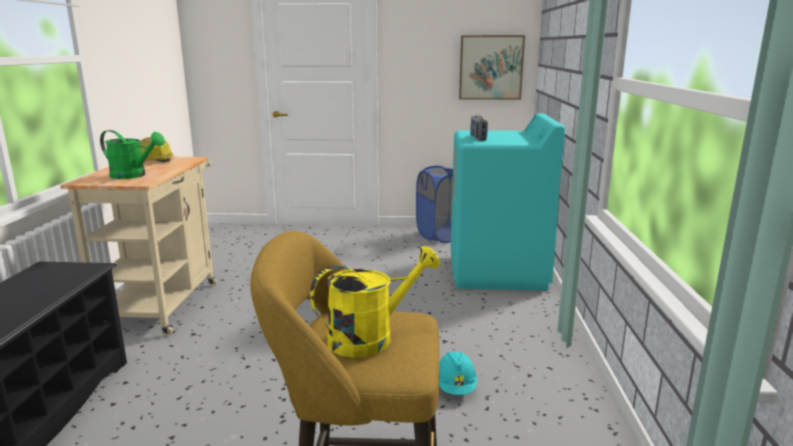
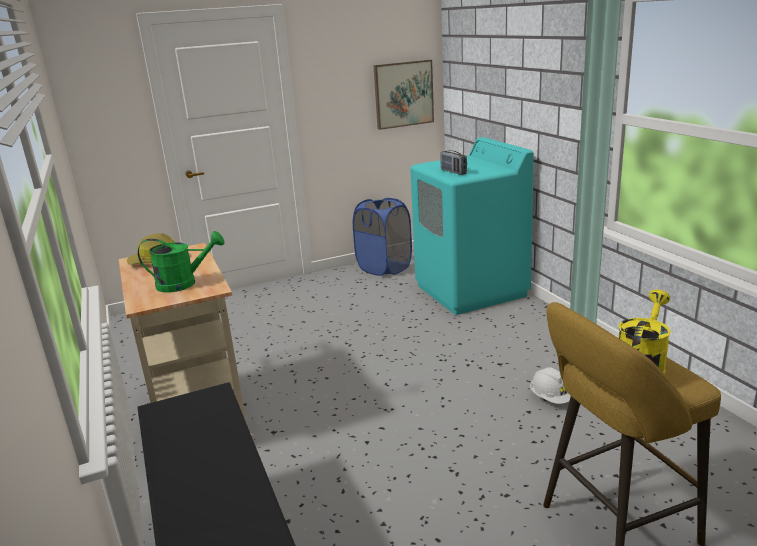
camera: 25 degrees left, 5 degrees up
turquoise hard hat [439,352,477,395] -> white hard hat [530,367,571,404]

